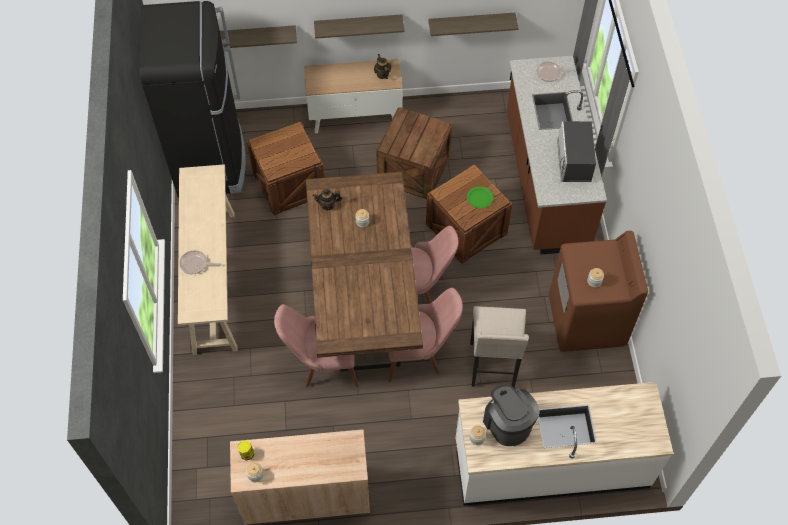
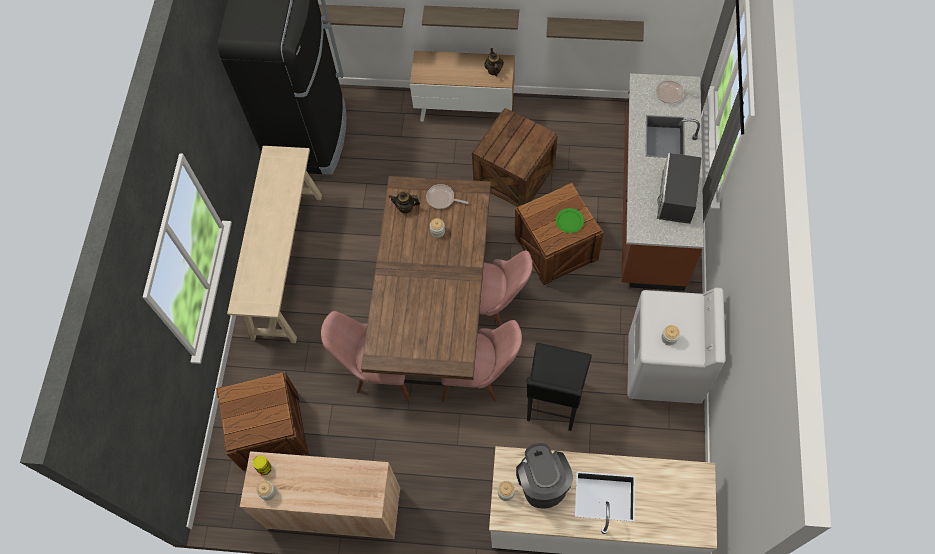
camera: 15 degrees right, 5 degrees up
frying pan [179,250,222,274] -> frying pan moved to [426,184,469,209]
crate [247,122,325,215] -> crate moved to [216,371,309,471]
beige stool [470,306,529,388] -> black stool [526,343,592,431]
brown washing machine [549,231,648,352] -> white washing machine [627,287,726,404]

